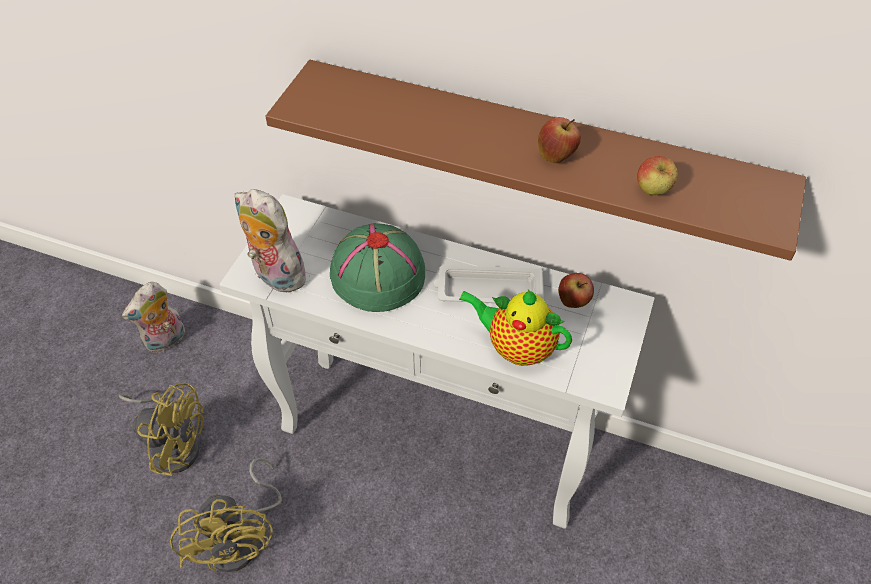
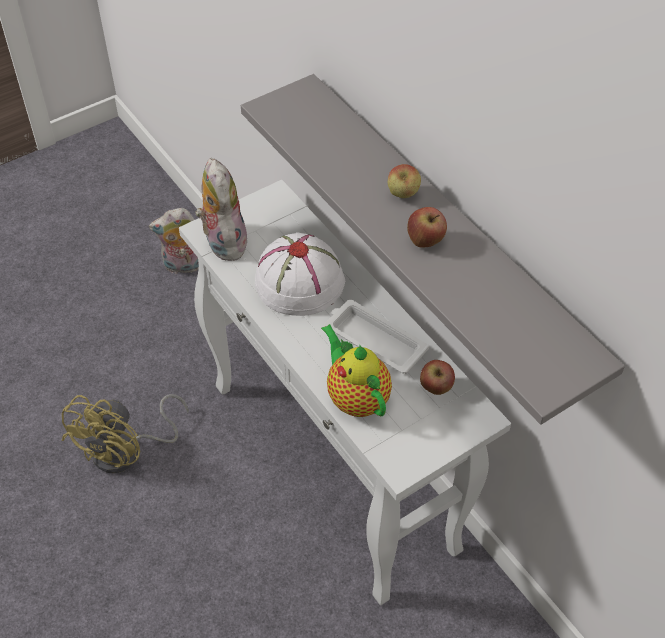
camera: 35 degrees right, 0 degrees up
yellow fan [119,383,204,476] -> none
brown shelf [265,60,806,261] -> grey shelf [241,74,625,425]
green hat [330,224,425,312] -> white hat [255,232,345,316]
apple [637,156,678,195] -> apple moved to [388,164,421,198]

